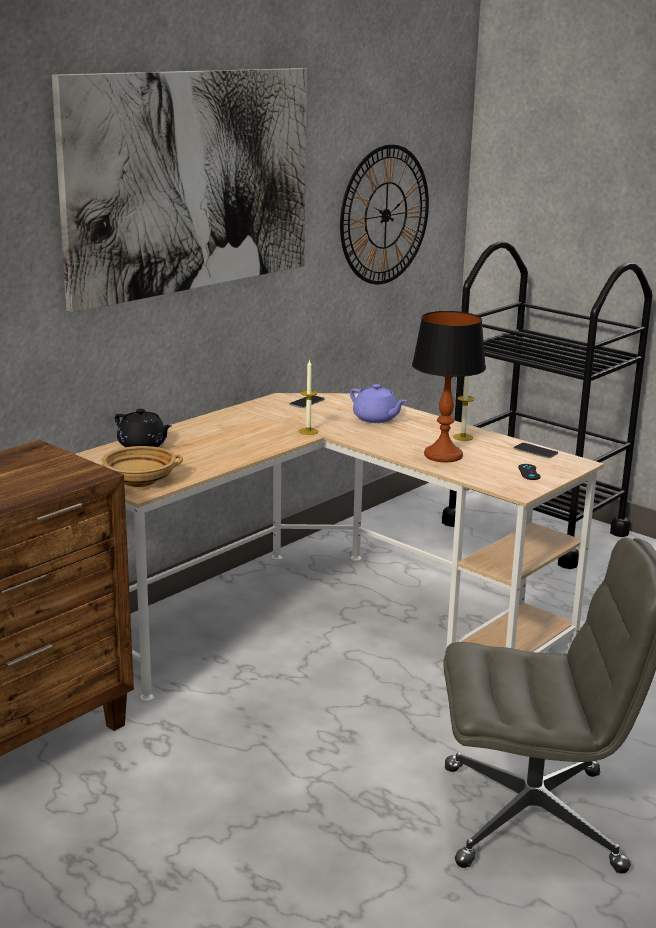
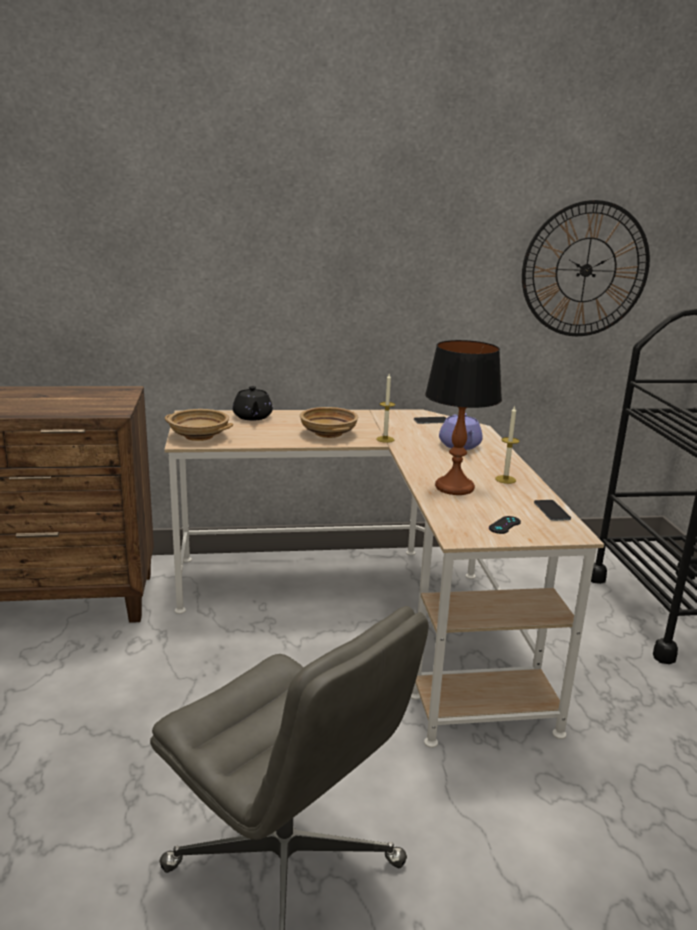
camera: 40 degrees right, 0 degrees up
picture [52,68,307,313] -> none
none -> beige bowl [300,407,358,438]

